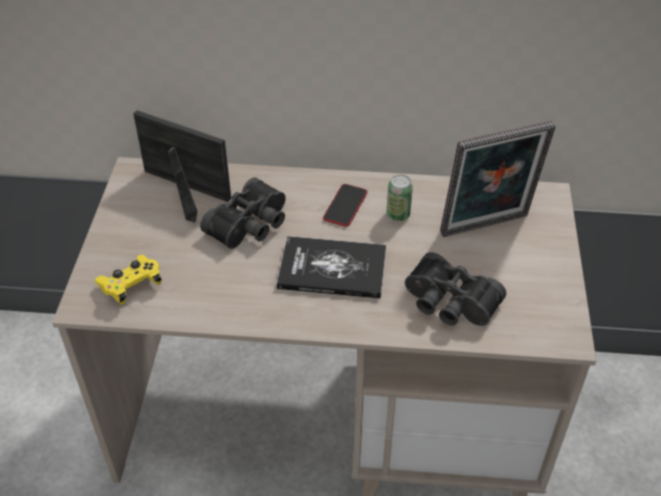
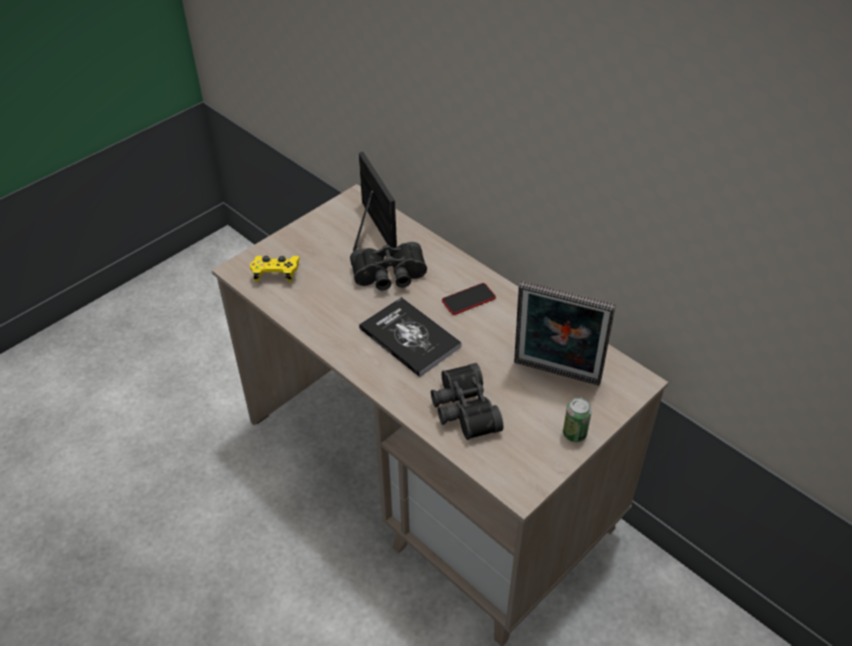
camera: 40 degrees right, 0 degrees up
can [387,175,413,221] -> can moved to [563,397,592,442]

